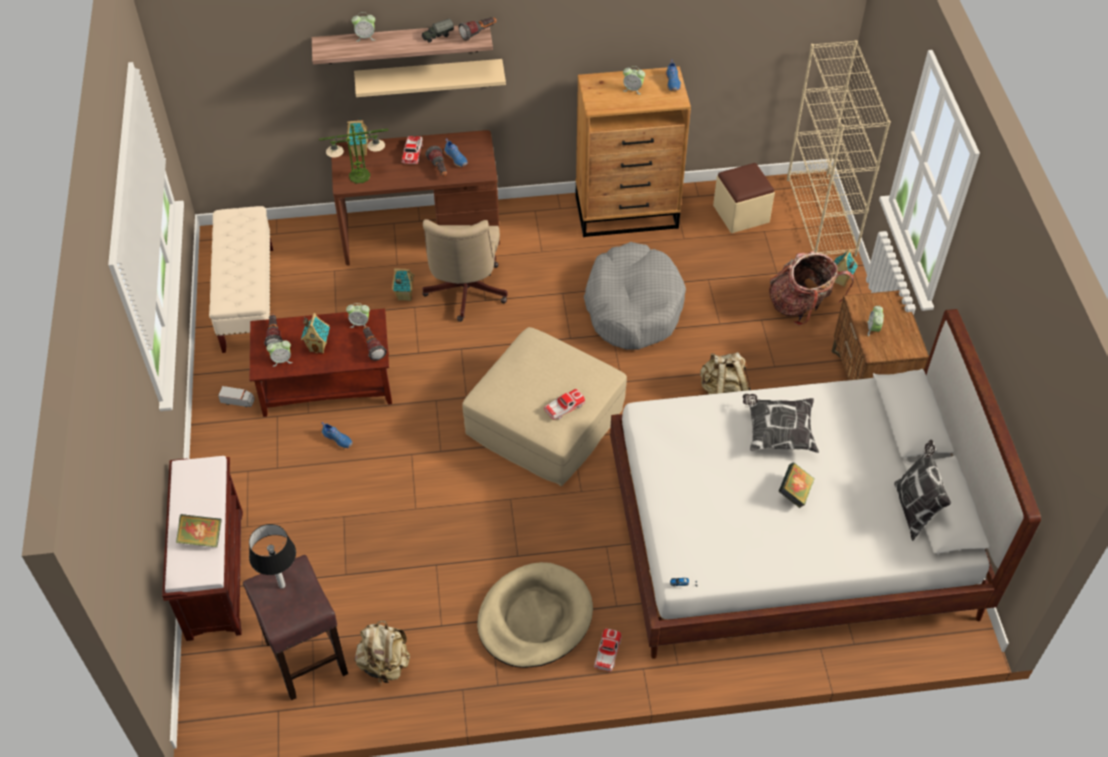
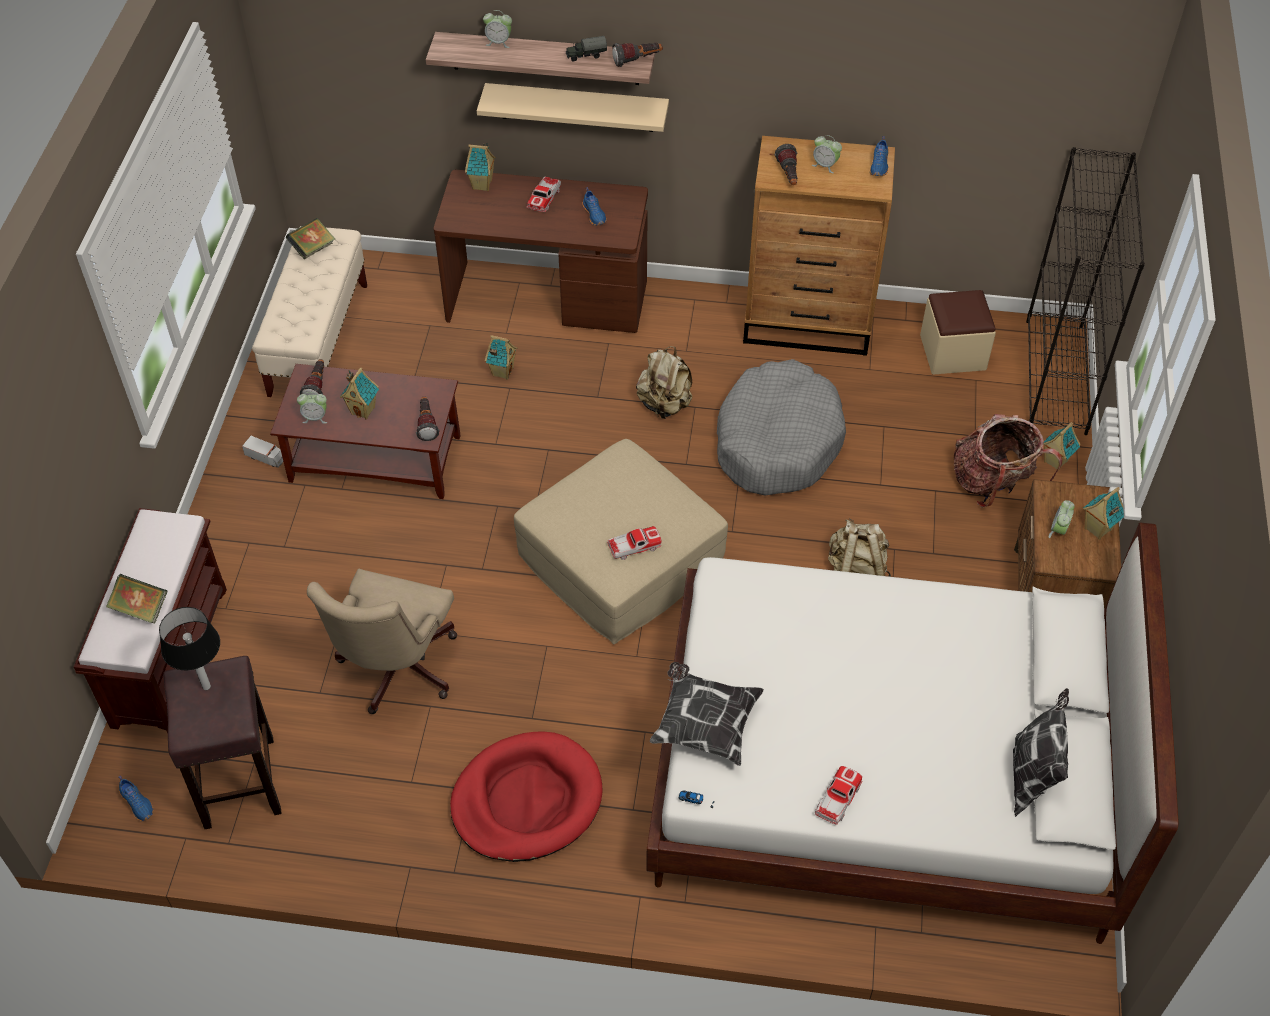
camera: 15 degrees right, 0 degrees up
table lamp [318,124,388,184] -> none
blue shoe [321,422,353,449] -> blue shoe moved to [118,776,153,821]
alarm clock [346,303,370,328] -> none
beige backpack [355,621,410,684] -> beige backpack moved to [636,346,692,419]
beige office chair [422,219,508,322] -> beige office chair moved to [307,569,457,714]
flashlight [425,146,447,177] -> flashlight moved to [775,144,798,185]
beige dog bed [477,562,593,668] -> red dog bed [450,731,603,862]
toy car [594,629,622,672] -> toy car moved to [815,766,862,825]
pillow [743,394,819,453] -> pillow moved to [650,662,764,766]
book [779,462,815,508] -> book moved to [286,218,335,259]
beige bookcase [787,40,891,257] -> black bookcase [1026,147,1145,435]
none -> toy house [1083,487,1124,540]

